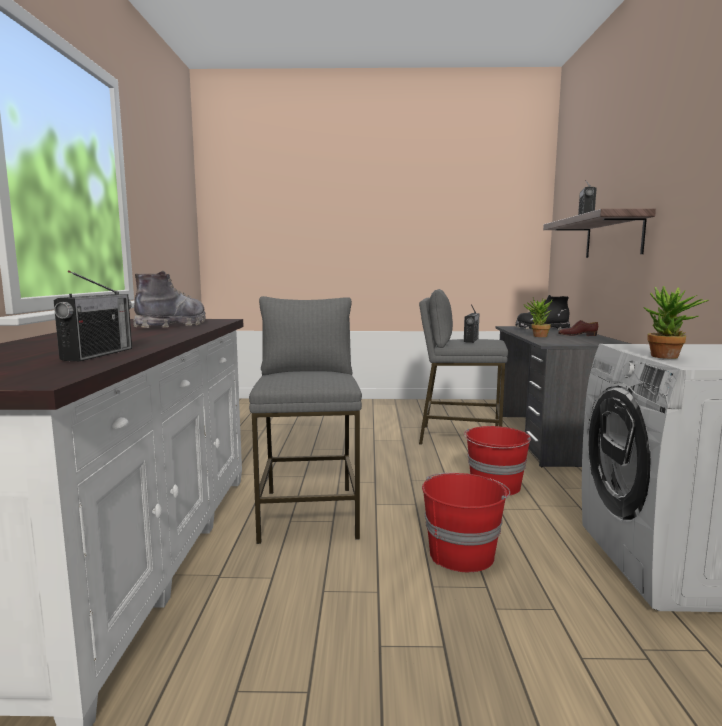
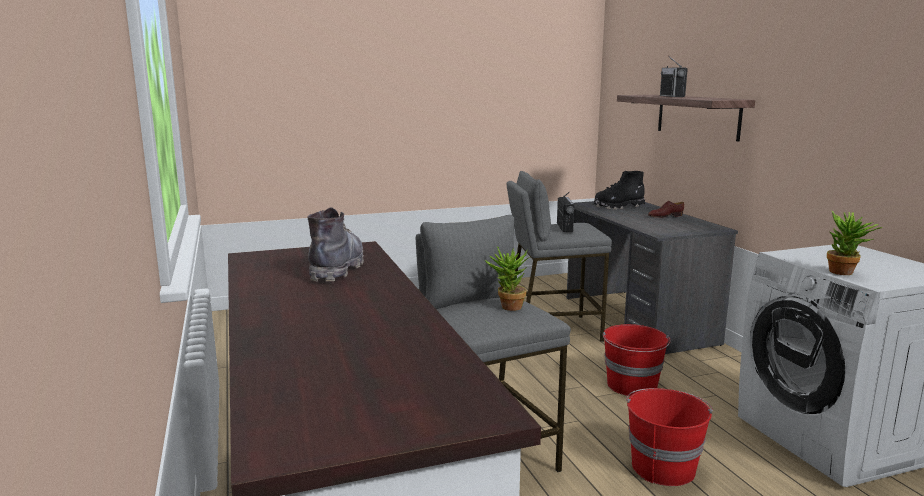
camera: 20 degrees left, 5 degrees up
radio [54,270,132,361] -> none
potted plant [524,298,553,337] -> potted plant moved to [485,246,530,311]

